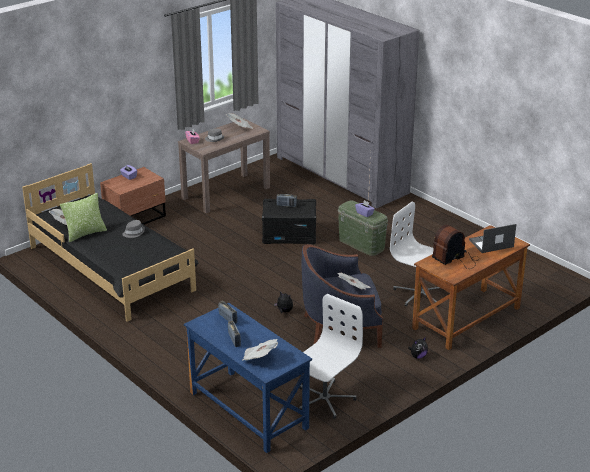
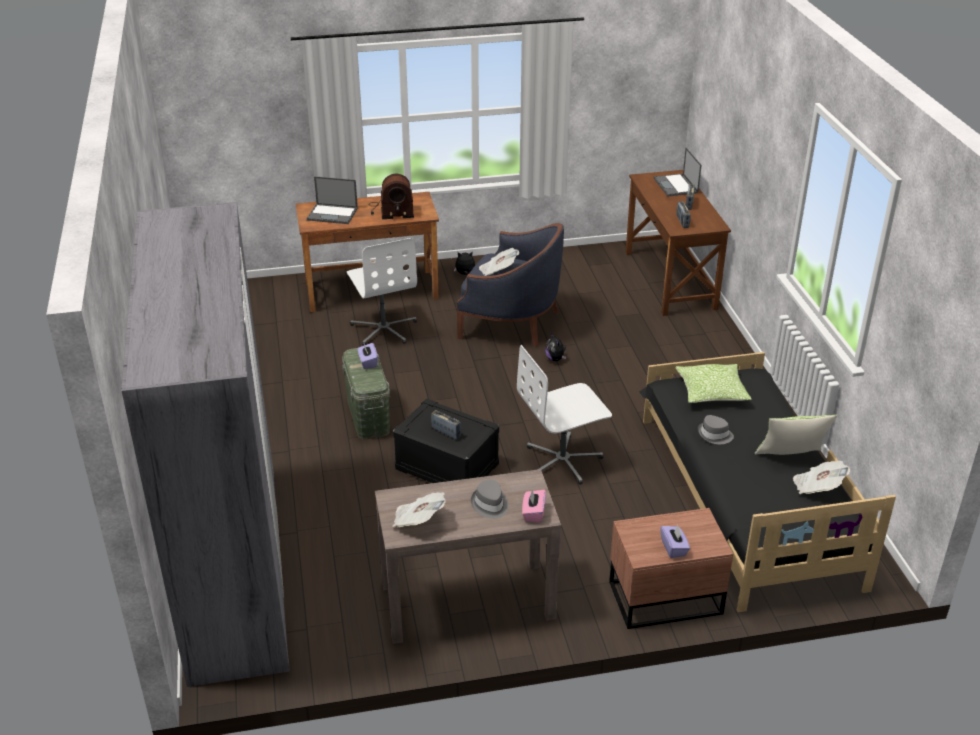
camera: 150 degrees left, 5 degrees up
blue desk [184,303,312,453] -> brown desk [626,170,731,316]
newspaper [242,339,278,361] -> laptop [654,148,702,197]
white office chair [299,294,363,419] -> white office chair moved to [517,345,612,485]
none -> pillow [676,364,751,403]

